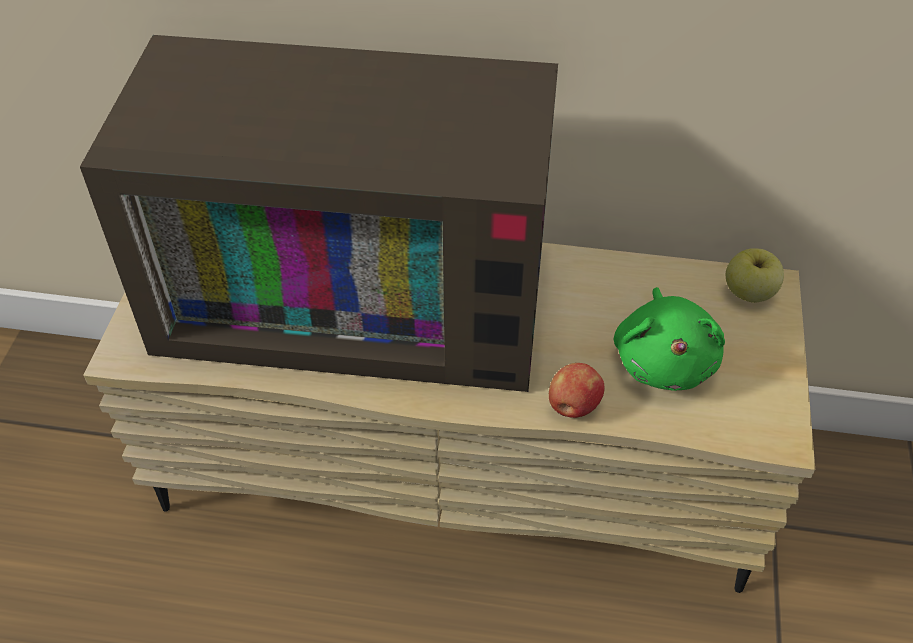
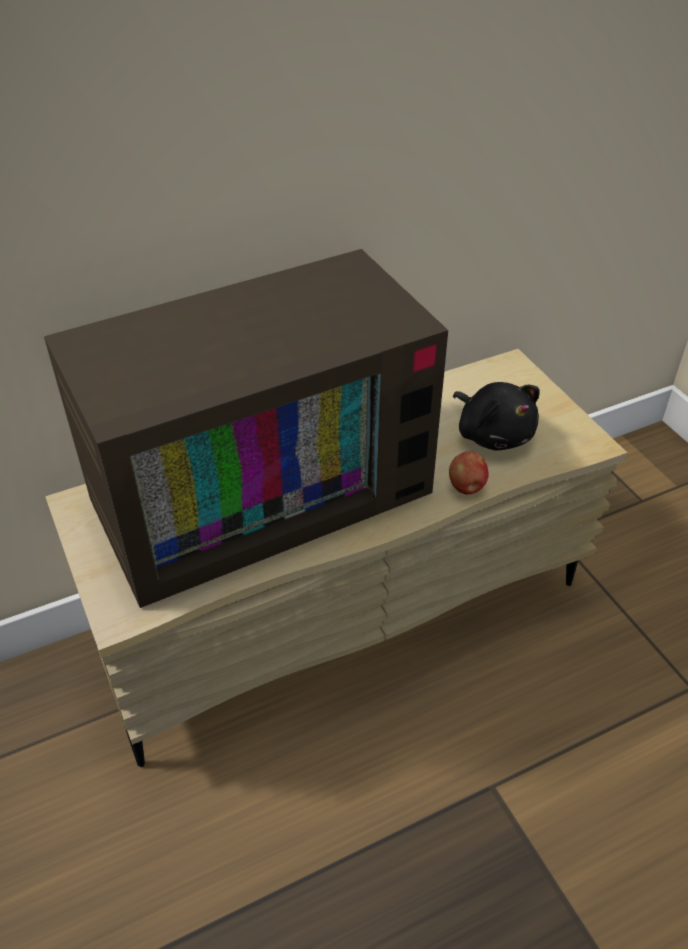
camera: 35 degrees left, 5 degrees down
green plush toy [614,287,725,391] -> black plush toy [453,382,539,451]
apple [726,248,784,303] -> none

